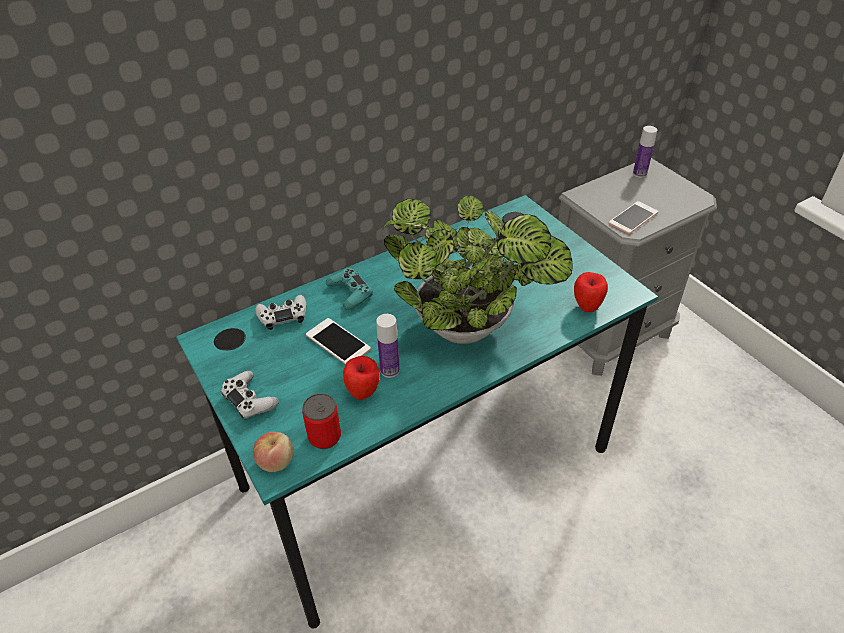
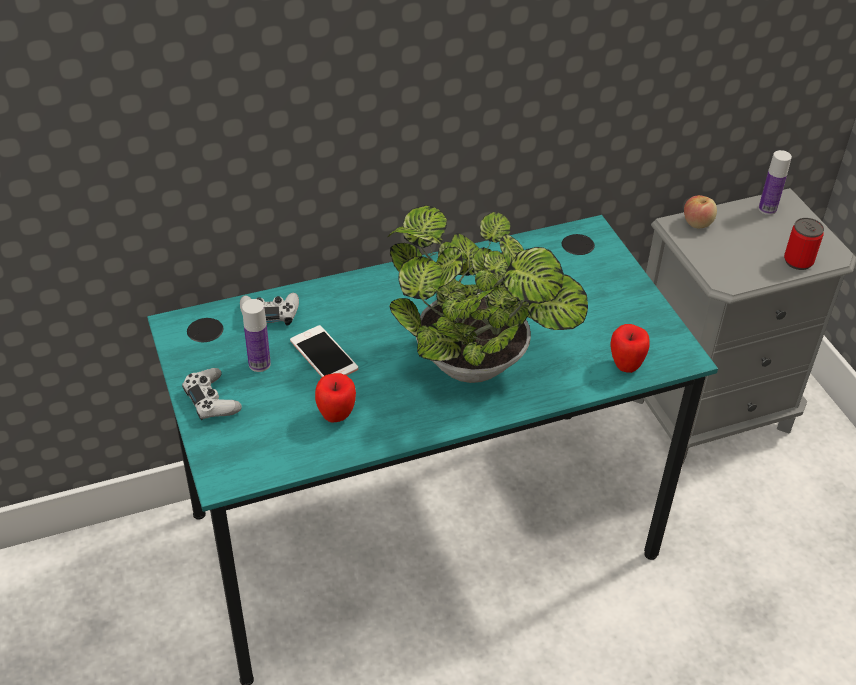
camera: 10 degrees right, 0 degrees up
apple [253,432,294,472] -> apple moved to [684,195,717,228]
can [302,393,341,449] -> can moved to [784,218,824,270]
turquoise game controller [326,268,373,310] -> none
bottle [376,314,400,378] -> bottle moved to [242,299,271,372]
phone [609,201,658,234] -> none

